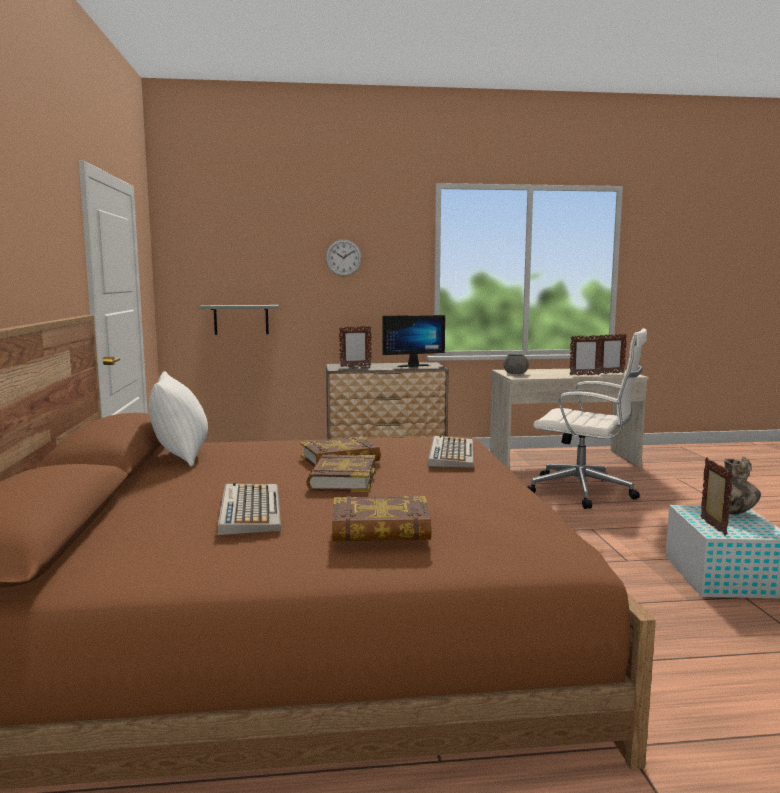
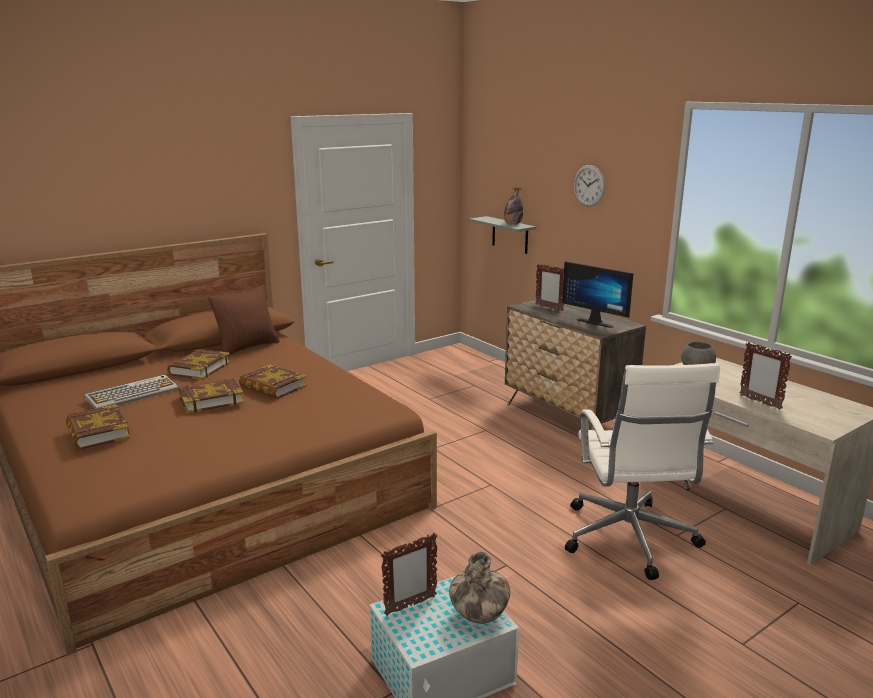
camera: 60 degrees right, 10 degrees up
white pillow [149,371,208,467] -> brown pillow [208,285,280,355]
keyboard [428,436,474,468] -> none
picture frame [598,334,627,374] -> none
none -> book [167,349,231,380]
none -> bottle [504,187,523,225]

